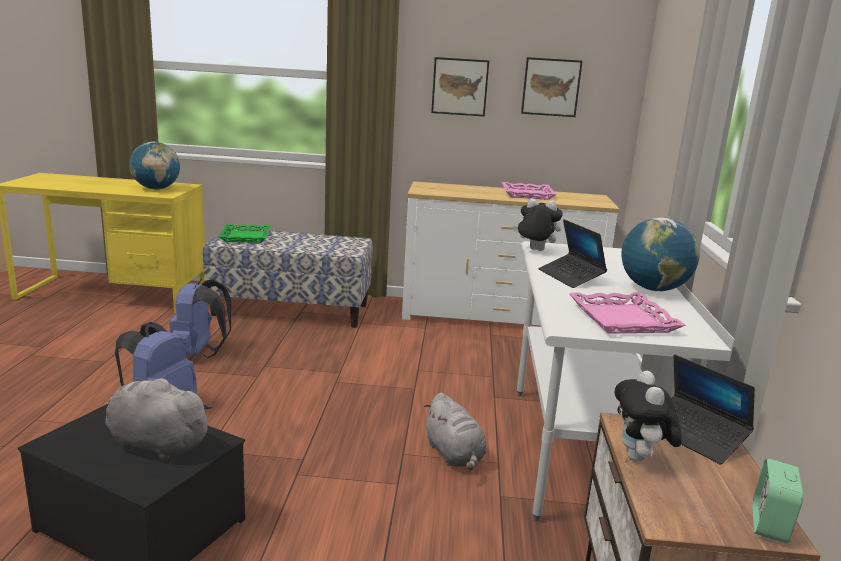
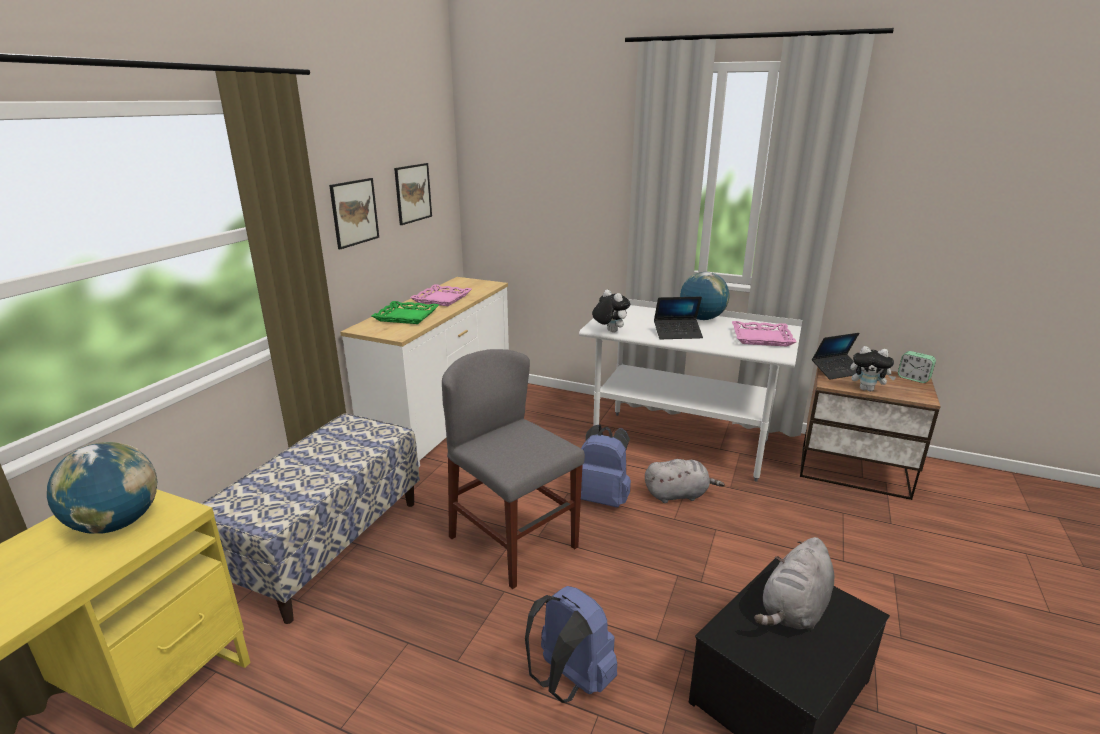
camera: 70 degrees left, 5 degrees up
blue backpack [170,279,231,358] -> blue backpack moved to [581,425,631,508]
green tray [218,224,271,243] -> green tray moved to [372,301,439,324]
plush toy [513,198,563,251] -> plush toy turned 105 degrees clockwise [592,290,630,333]
none -> grey chair [442,349,585,589]

